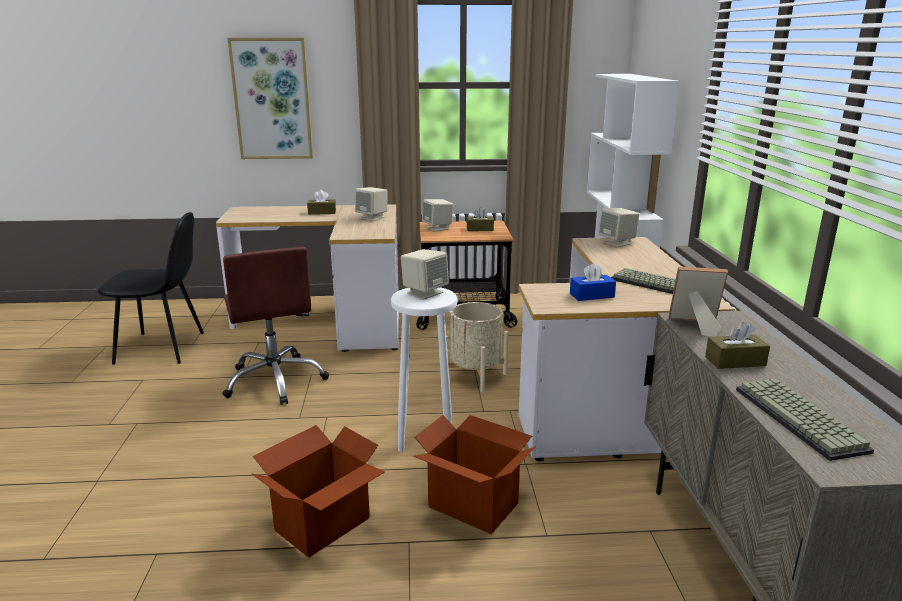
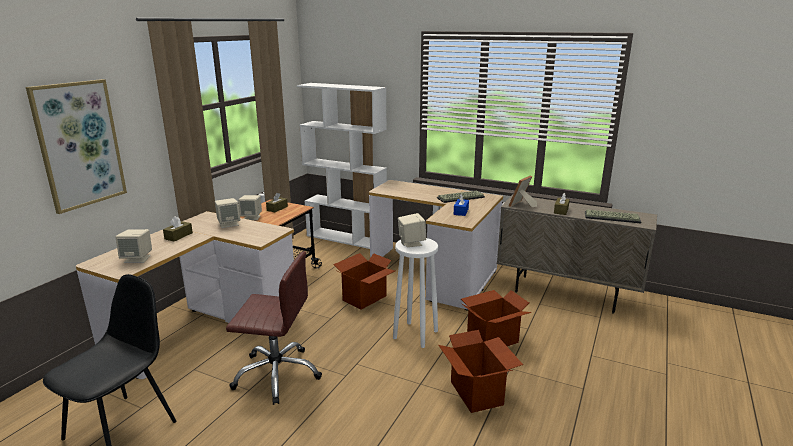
camera: 60 degrees left, 0 degrees up
beige planter [446,302,509,392] -> cardboard box [333,253,395,310]
beige speaker [598,208,640,247] -> beige speaker moved to [115,229,152,263]

